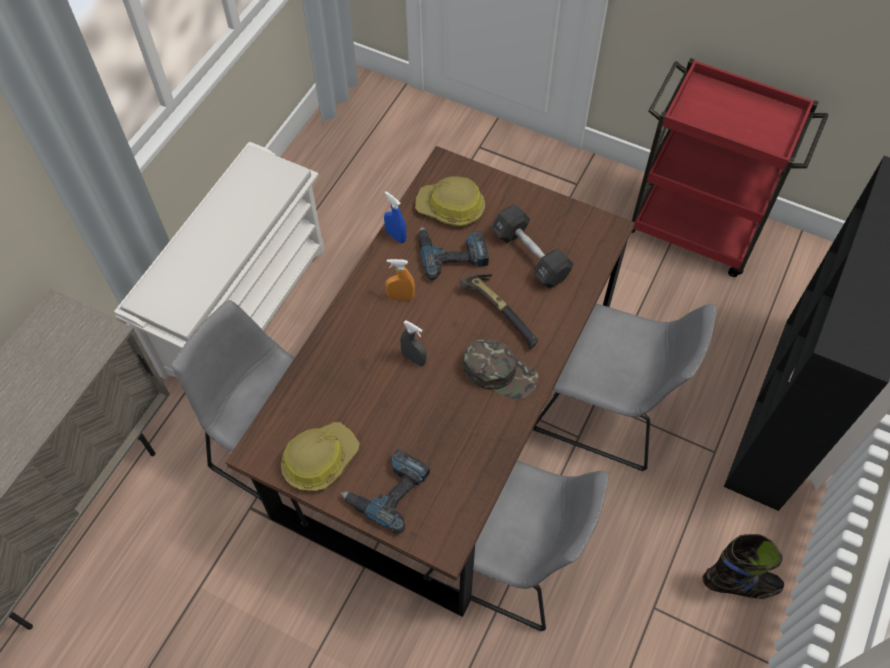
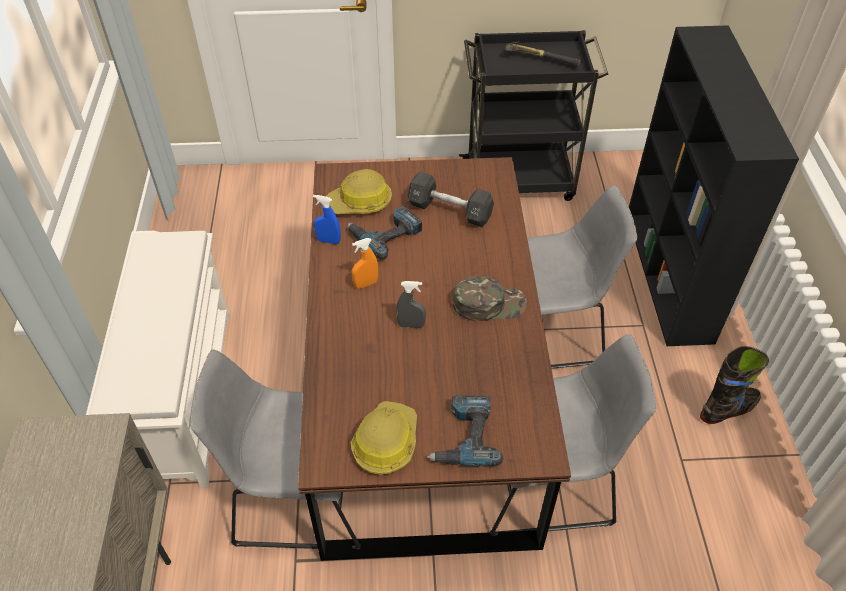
camera: 30 degrees left, 10 degrees down
hammer [460,274,538,349] -> hammer moved to [506,41,581,67]
red cart [632,58,829,277] -> black cart [459,30,608,201]

